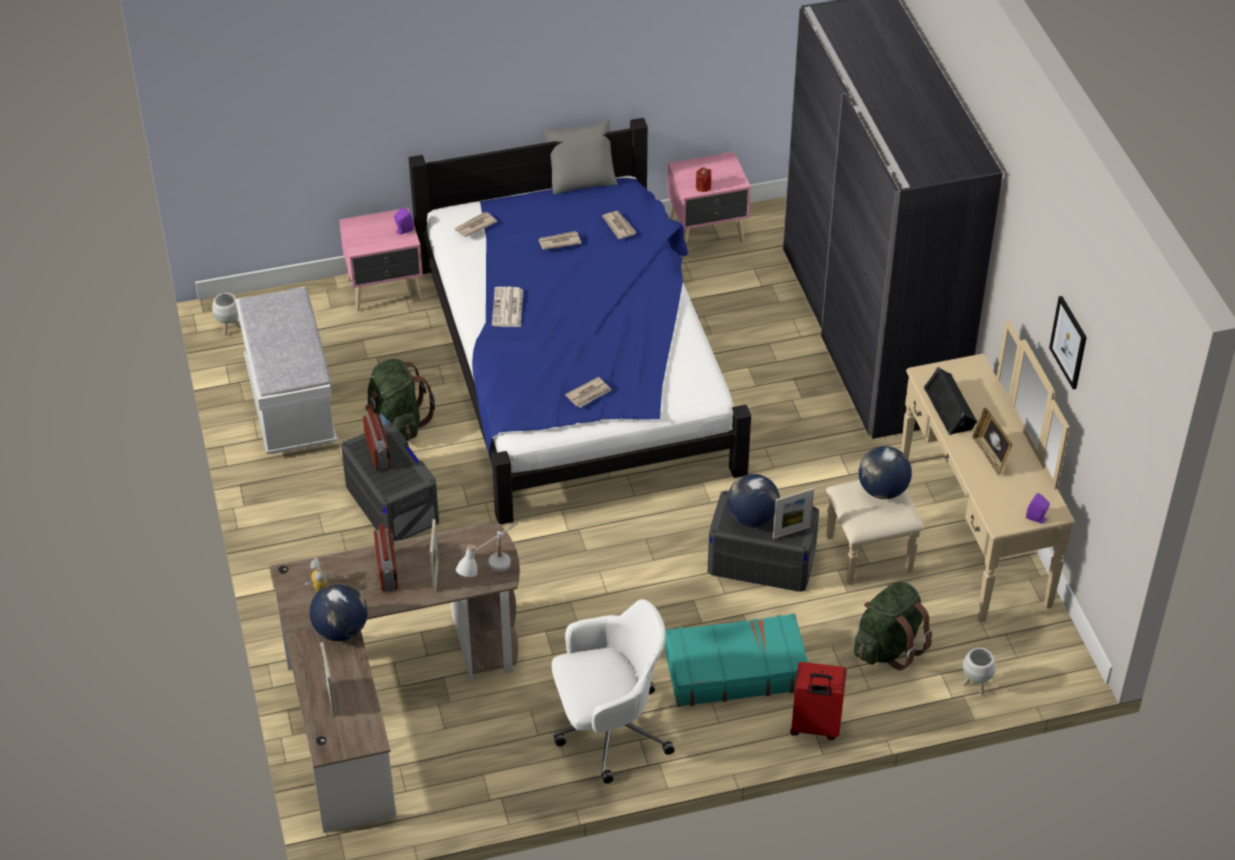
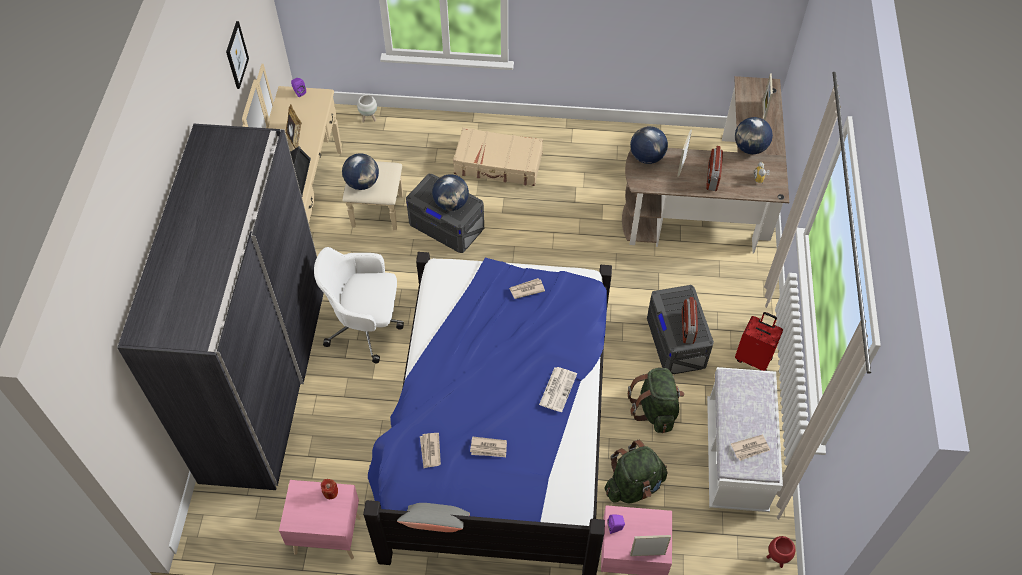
camera: 160 degrees left, 10 degrees up
white planter [212,293,241,336] -> red planter [767,536,795,568]
newspaper [455,212,497,237] -> newspaper moved to [731,434,770,461]
white table lamp [456,522,518,577] -> globe [630,126,668,164]
white office chair [552,599,674,784] -> white office chair moved to [314,247,404,363]
turquoise suitcase [665,613,808,707] -> beige suitcase [453,127,543,186]
picture frame [773,488,814,539] -> picture frame moved to [630,535,671,556]
red suitcase [790,662,847,740] -> red suitcase moved to [735,312,783,371]
green backpack [854,581,932,671] -> green backpack moved to [605,440,667,503]

